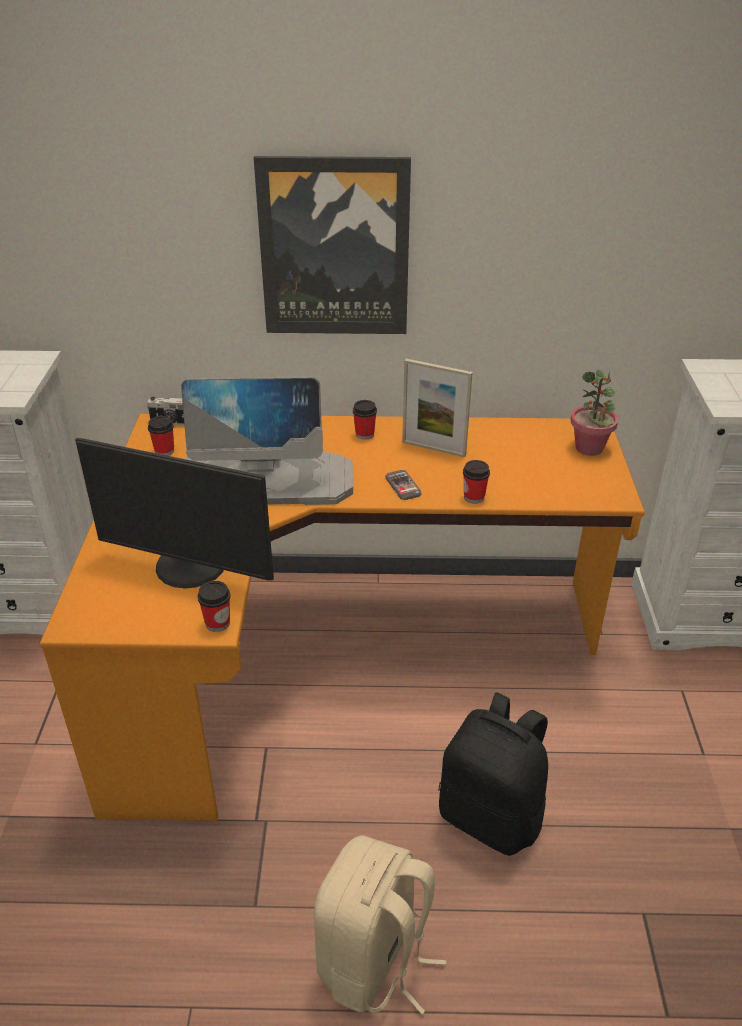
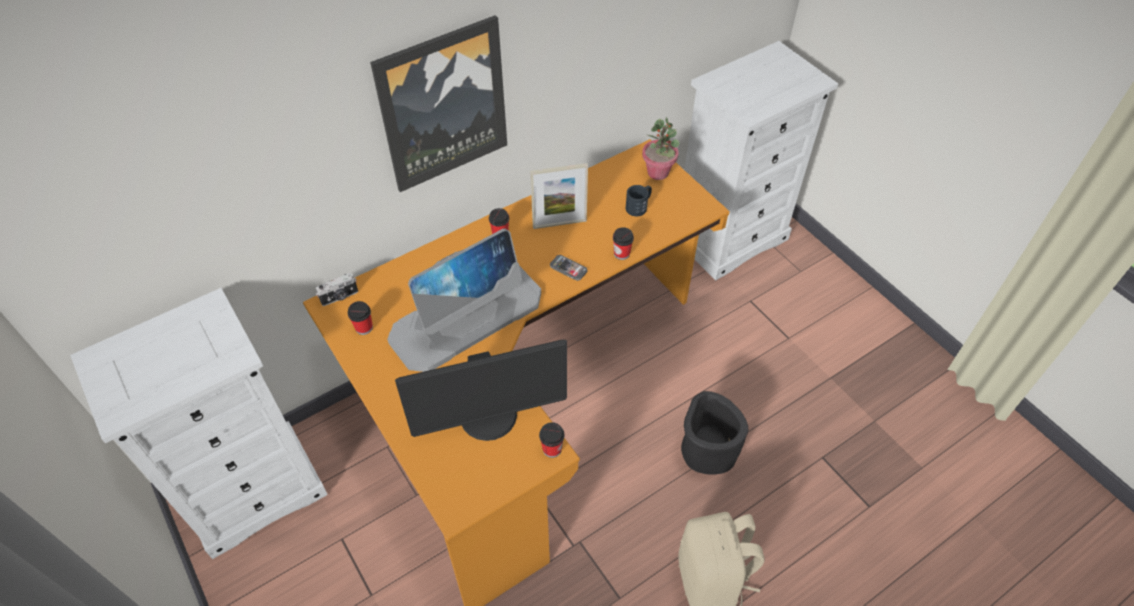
camera: 35 degrees left, 15 degrees up
black backpack [439,692,548,856] -> black planter [681,391,748,475]
none -> black mug [626,185,652,217]

